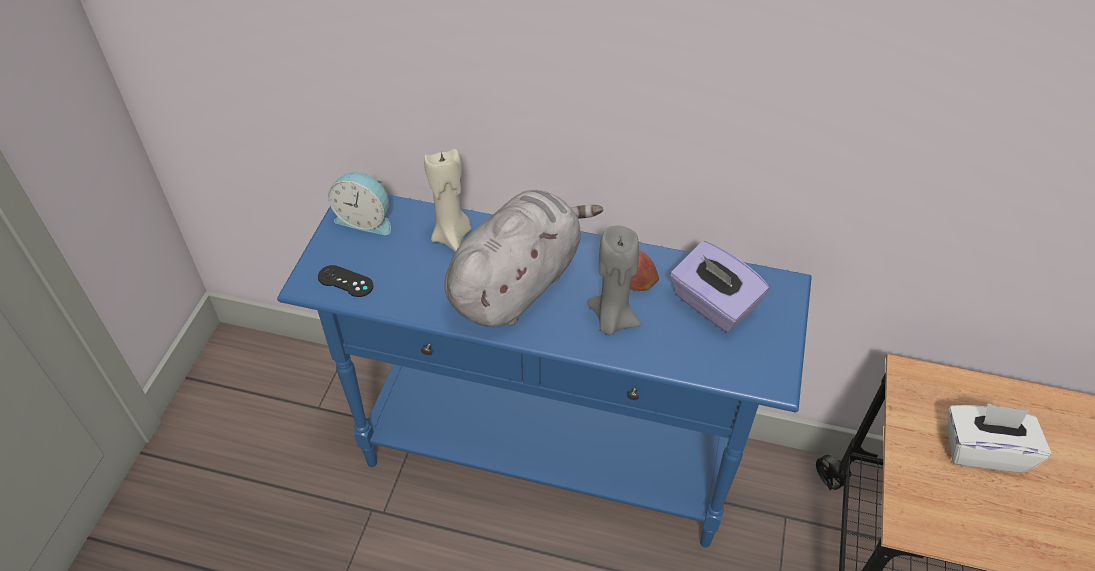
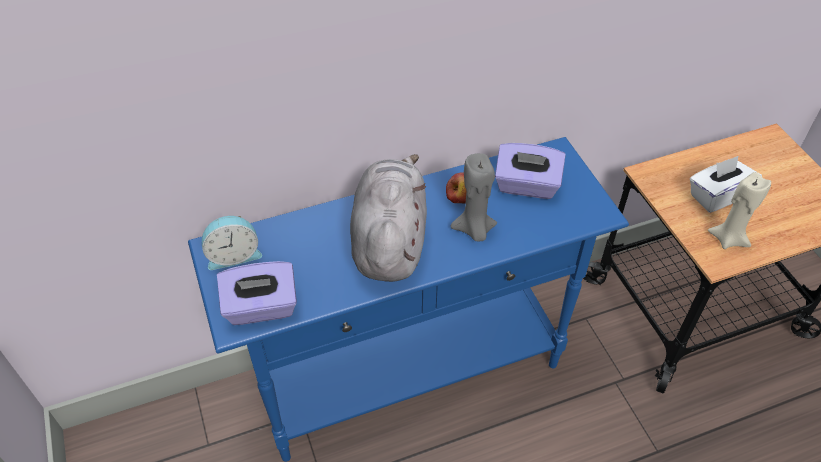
camera: 35 degrees left, 0 degrees up
black game controller [318,265,373,297] -> purple tissue box [217,261,297,325]
beige candle [424,149,471,252] -> beige candle moved to [708,172,771,249]

